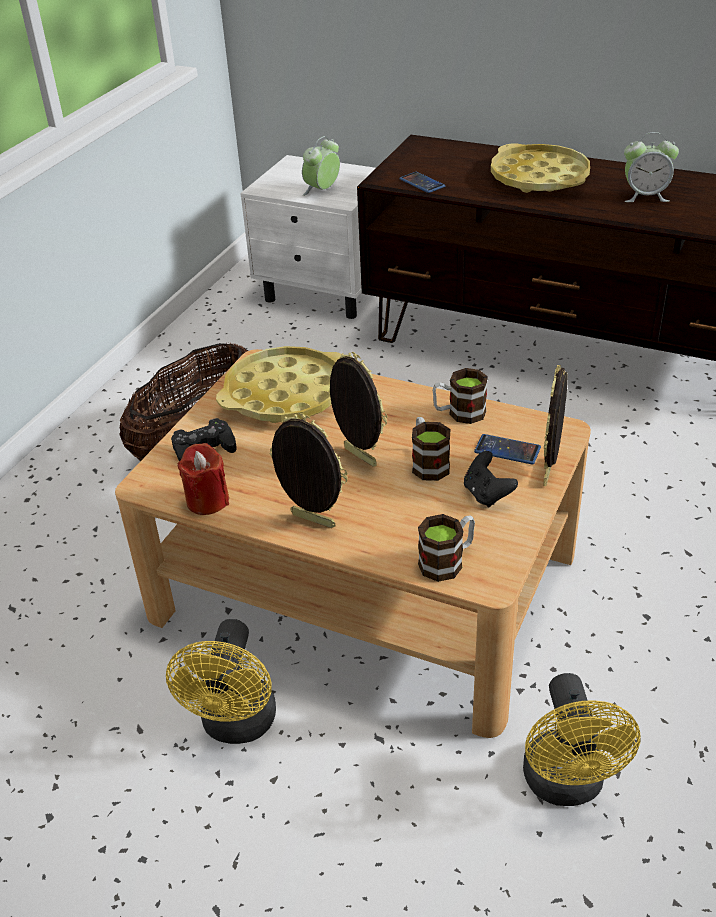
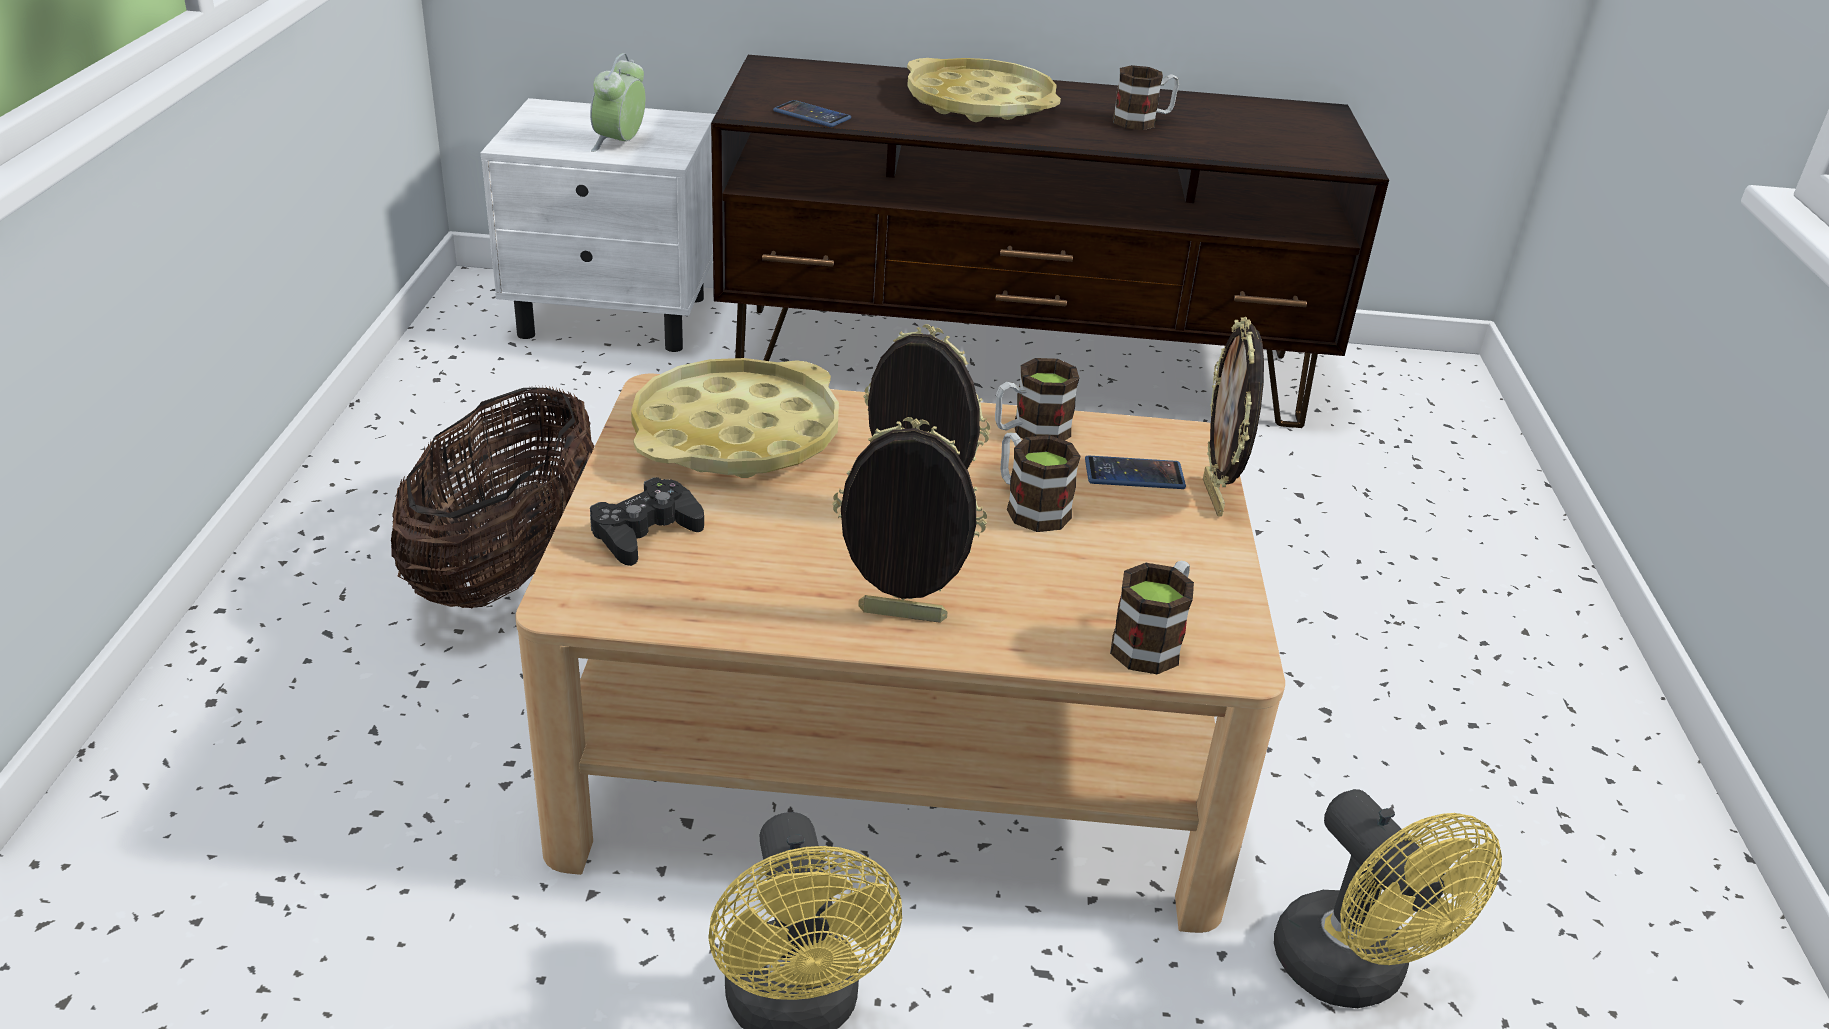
camera: 25 degrees left, 5 degrees down
red candle [177,443,229,515] -> none
black game controller [464,451,518,507] -> none
alarm clock [624,132,679,202] -> mug [1113,65,1179,130]

